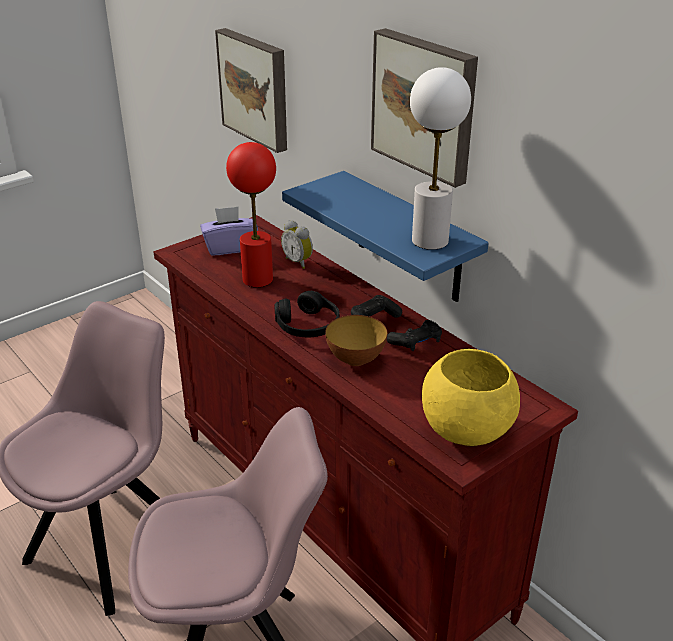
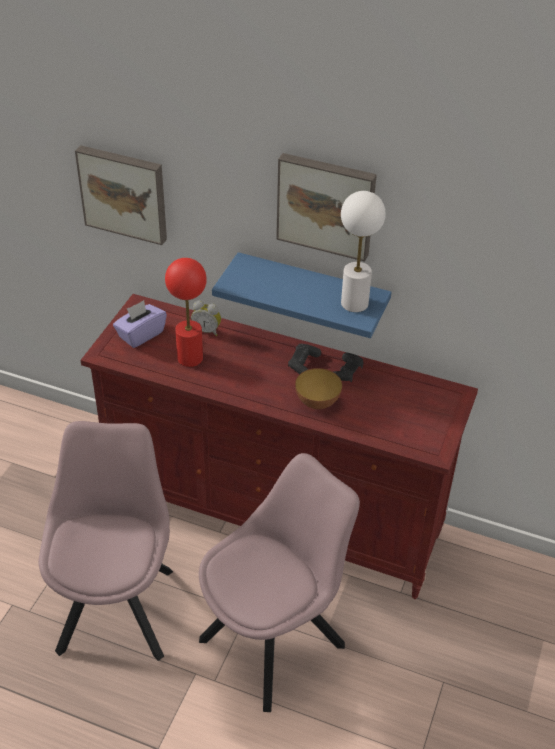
camera: 30 degrees left, 10 degrees up
black headphones [274,291,340,337] -> none
yellow bowl [422,349,520,446] -> none

